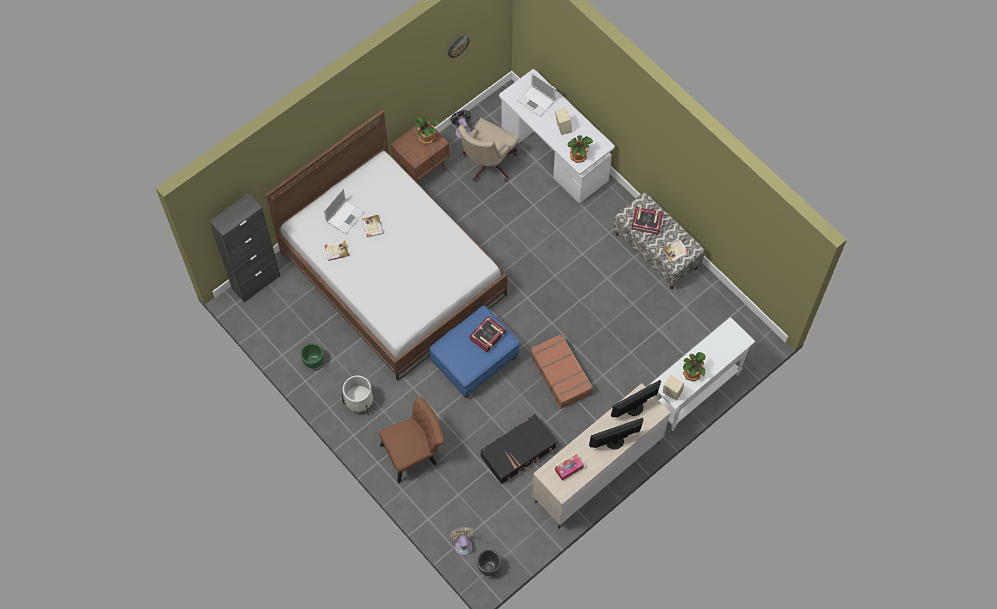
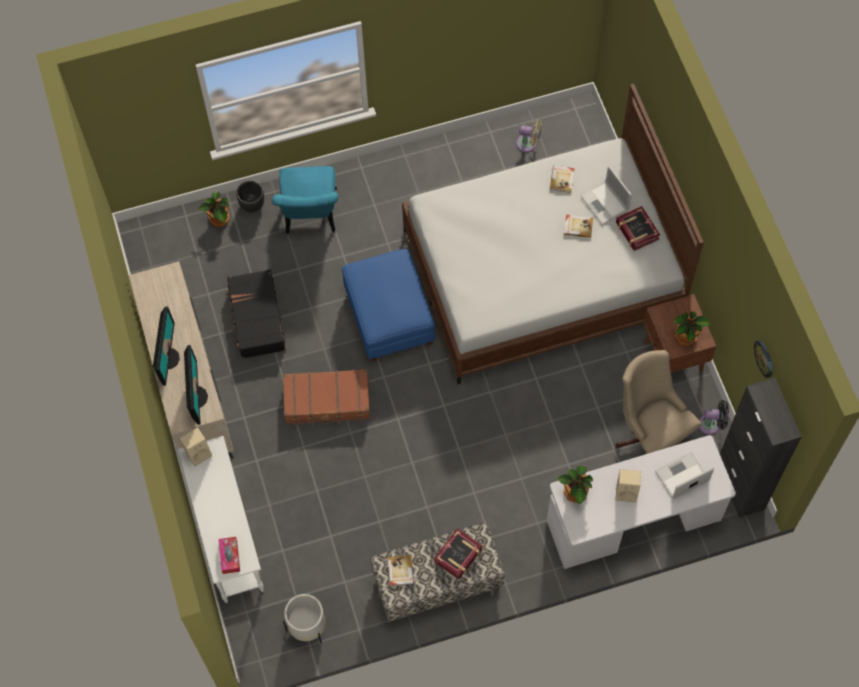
camera: 115 degrees right, 0 degrees up
black cabinet [209,193,281,303] -> black cabinet moved to [720,378,801,517]
green planter [301,343,324,369] -> none
white planter [341,375,373,415] -> white planter moved to [283,594,326,643]
brown chair [379,397,444,484] -> turquoise chair [272,166,338,234]
beige fan [450,527,474,556] -> beige fan moved to [516,119,542,152]
book [469,316,506,353] -> book moved to [616,206,660,251]
black planter [477,550,501,576] -> black planter moved to [236,181,264,212]
tissue box [555,454,584,481] -> tissue box moved to [219,537,240,574]
potted plant [683,352,706,382] -> potted plant moved to [199,192,229,227]

